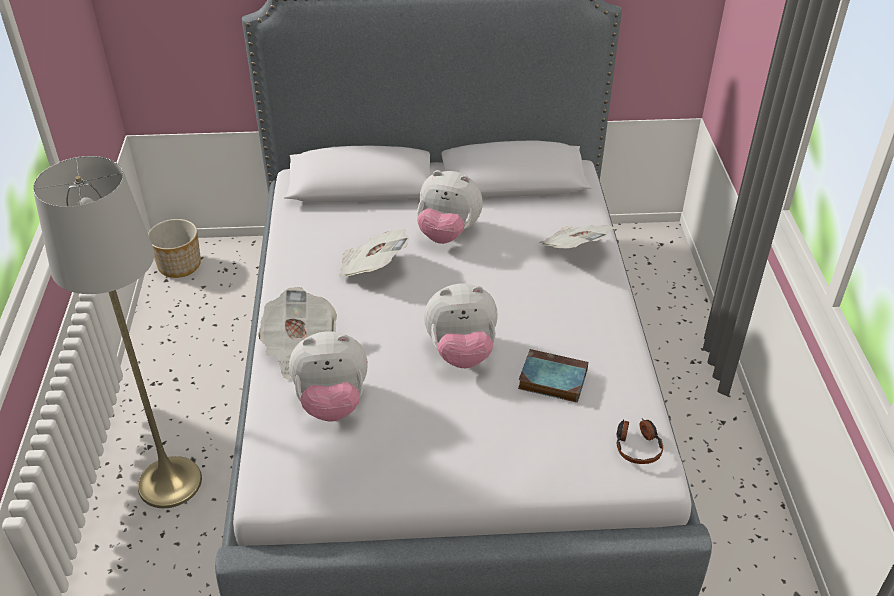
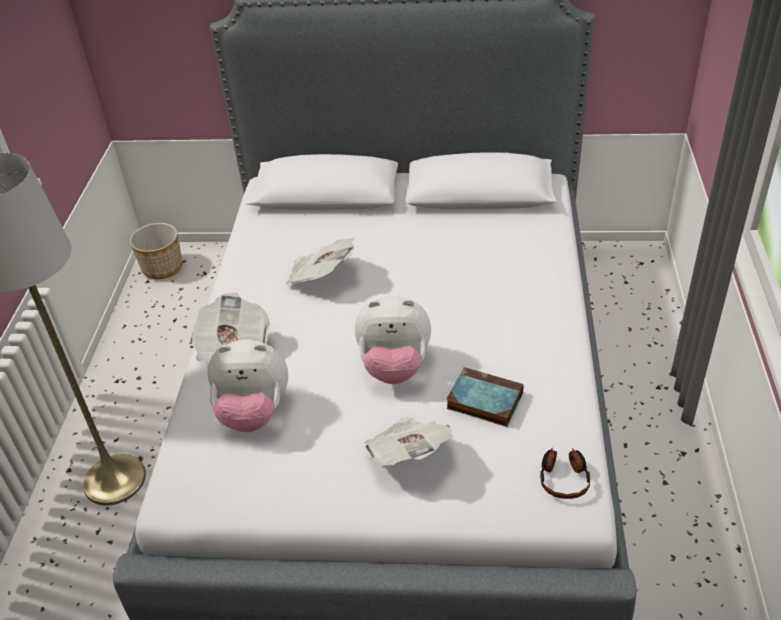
camera: 10 degrees right, 0 degrees up
plush toy [417,170,483,244] -> none
newspaper [539,225,615,248] -> newspaper moved to [364,417,453,466]

